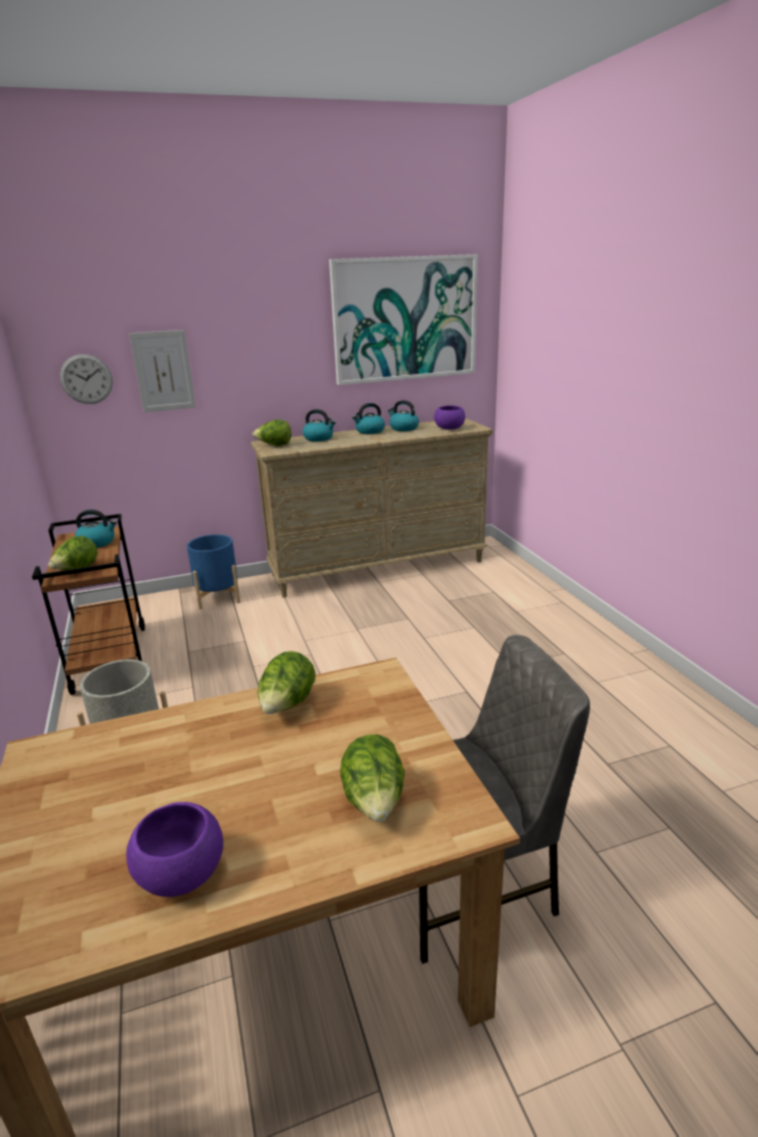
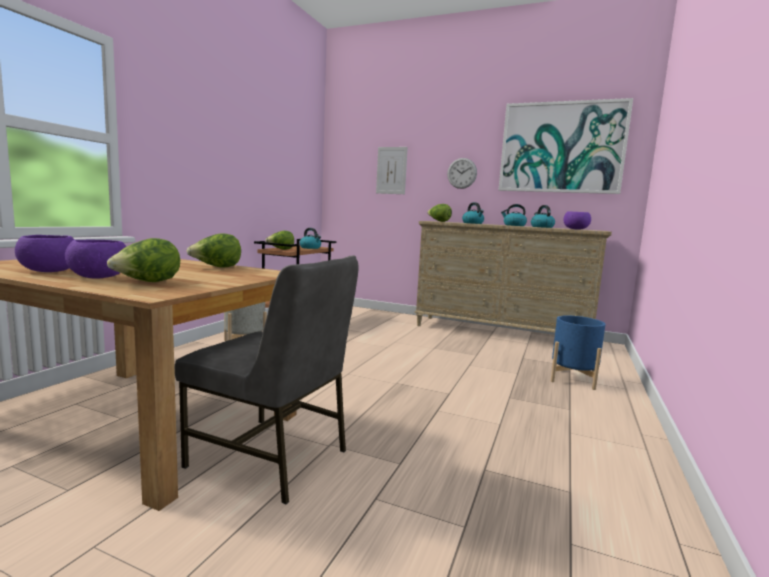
camera: 40 degrees right, 15 degrees down
wall clock [60,354,113,404] -> wall clock moved to [447,158,477,189]
blue planter [187,534,240,610] -> blue planter moved to [551,315,605,390]
none -> purple bowl [65,240,126,279]

